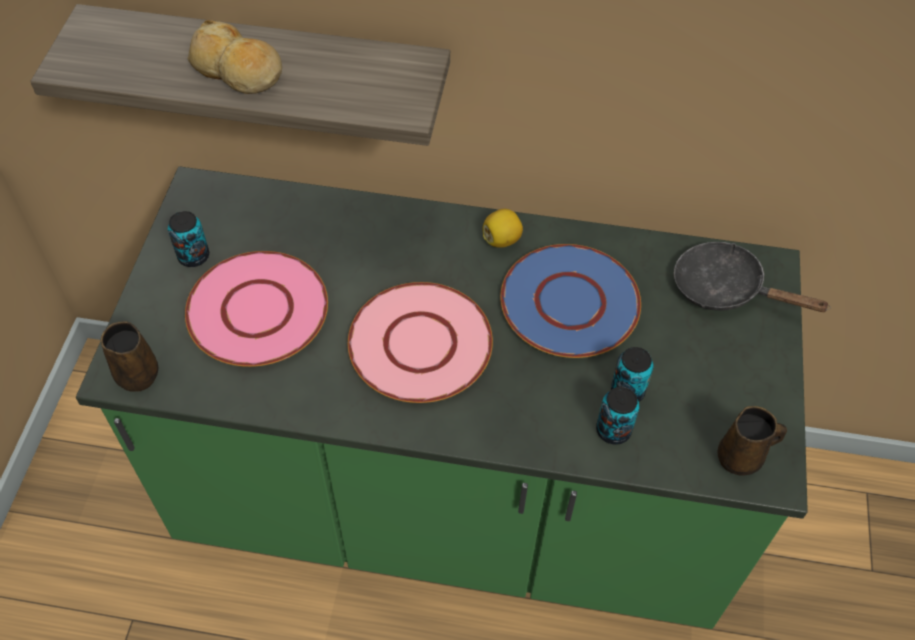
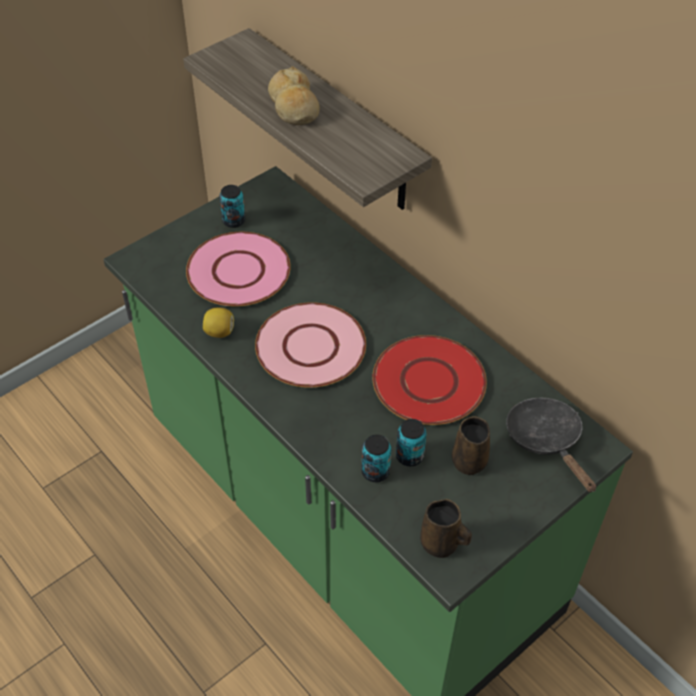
camera: 40 degrees right, 5 degrees down
brown mug [101,321,158,392] -> brown mug moved to [452,416,490,475]
lemon [482,209,523,248] -> lemon moved to [203,307,234,338]
blue plate [500,244,641,358] -> red plate [372,335,487,425]

